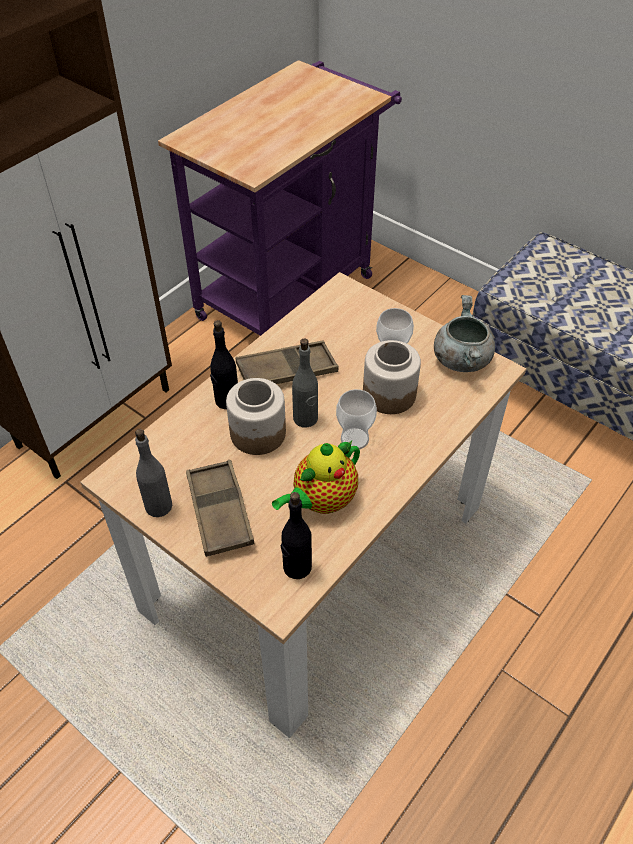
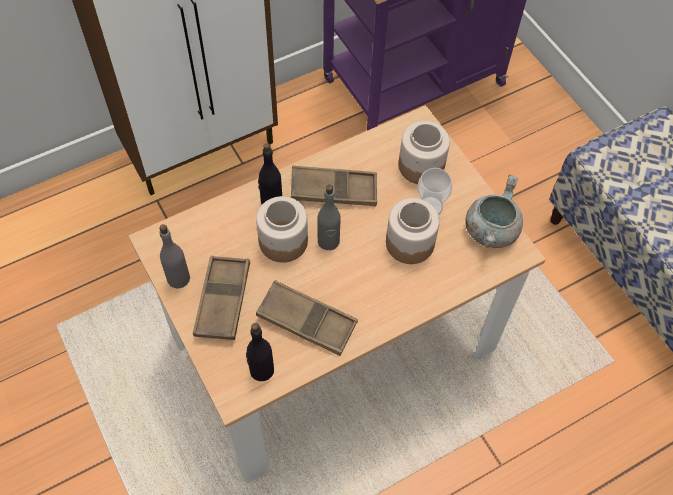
camera: 20 degrees right, 10 degrees up
teapot [272,441,360,514] -> brown tray [256,280,358,356]
cup [336,389,377,450] -> none
none -> jar [399,121,450,184]

